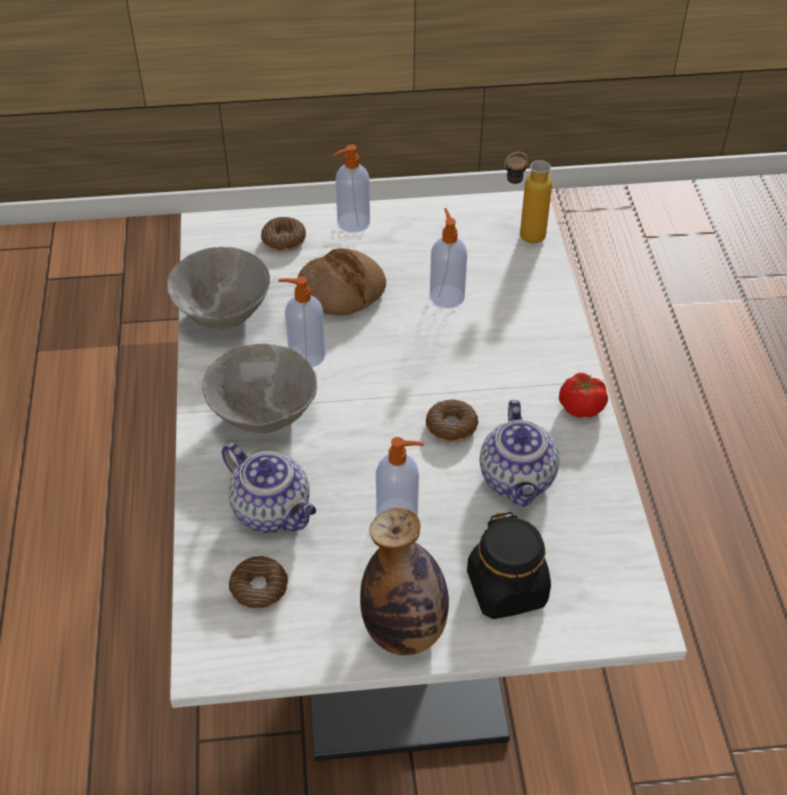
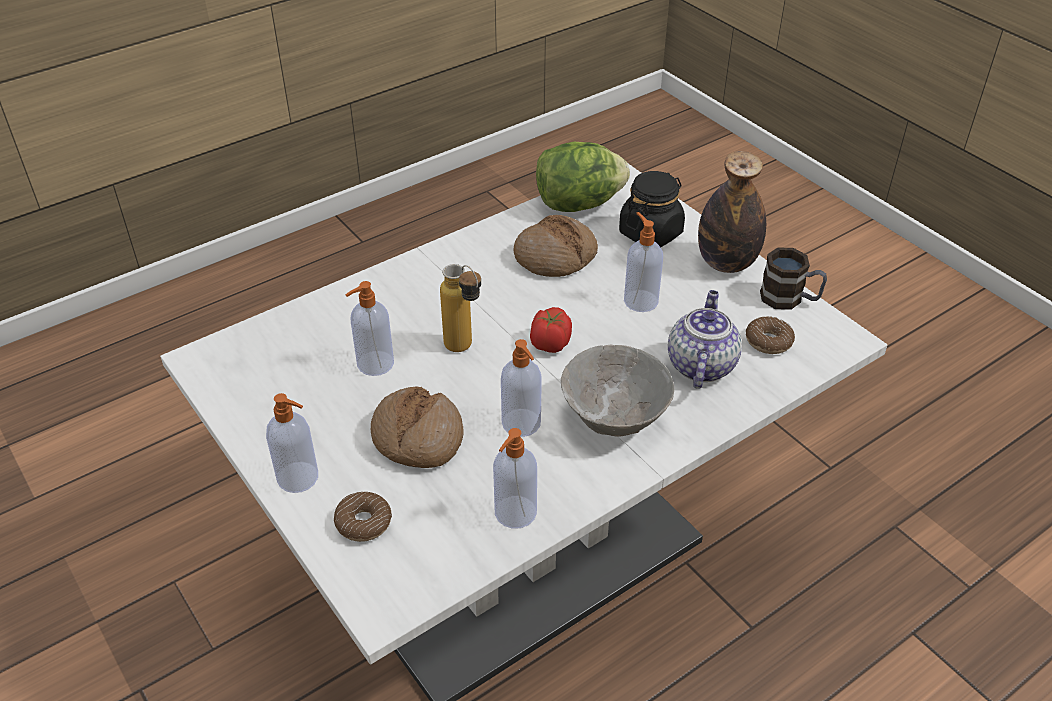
camera: 120 degrees left, 5 degrees down
grey bowl [167,247,270,330] -> soap dispenser [493,428,537,529]
donut [426,399,479,443] -> none
teapot [479,400,559,507] -> bread [514,215,598,277]
bottle [505,152,552,244] -> bottle moved to [440,264,481,352]
tomato [559,373,608,418] -> tomato moved to [530,307,572,353]
none -> lettuce [536,142,630,212]
none -> mug [760,247,827,310]

